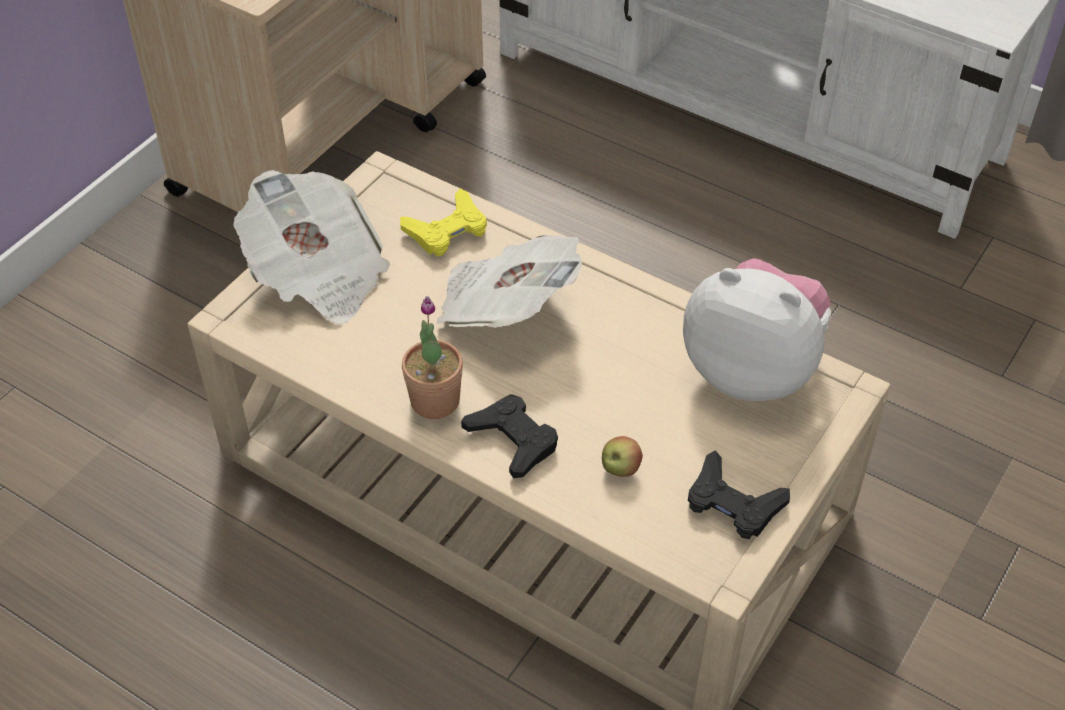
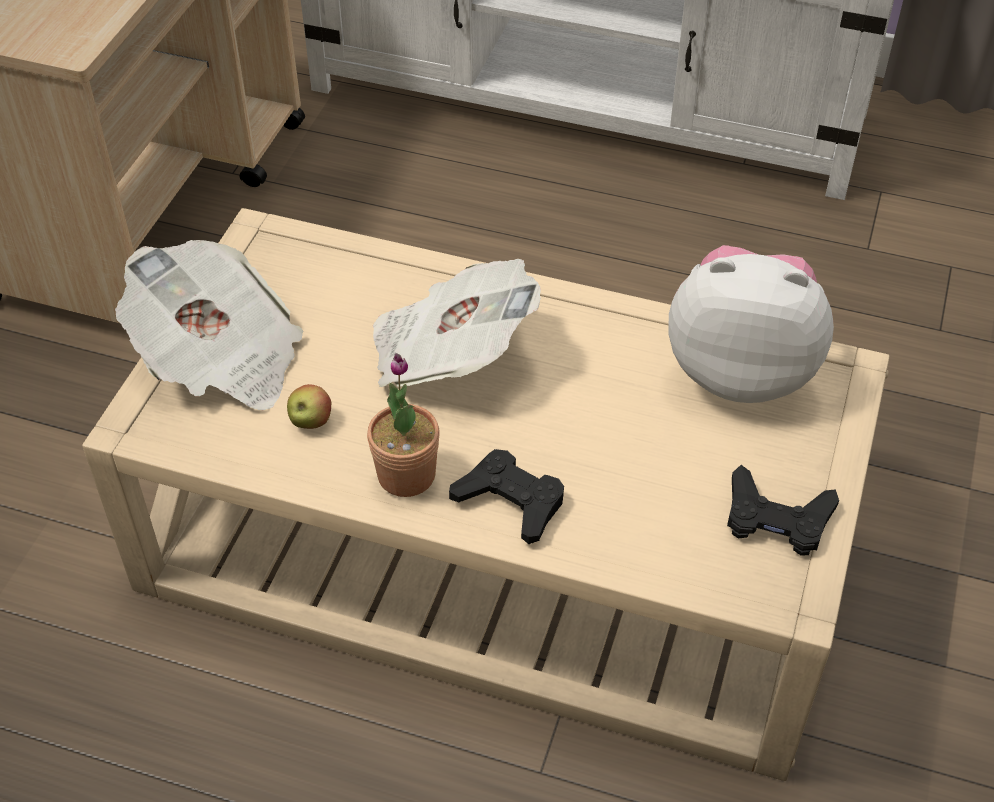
camera: 15 degrees left, 0 degrees up
yellow game controller [400,188,487,256] -> none
apple [602,436,643,477] -> apple moved to [287,384,331,429]

